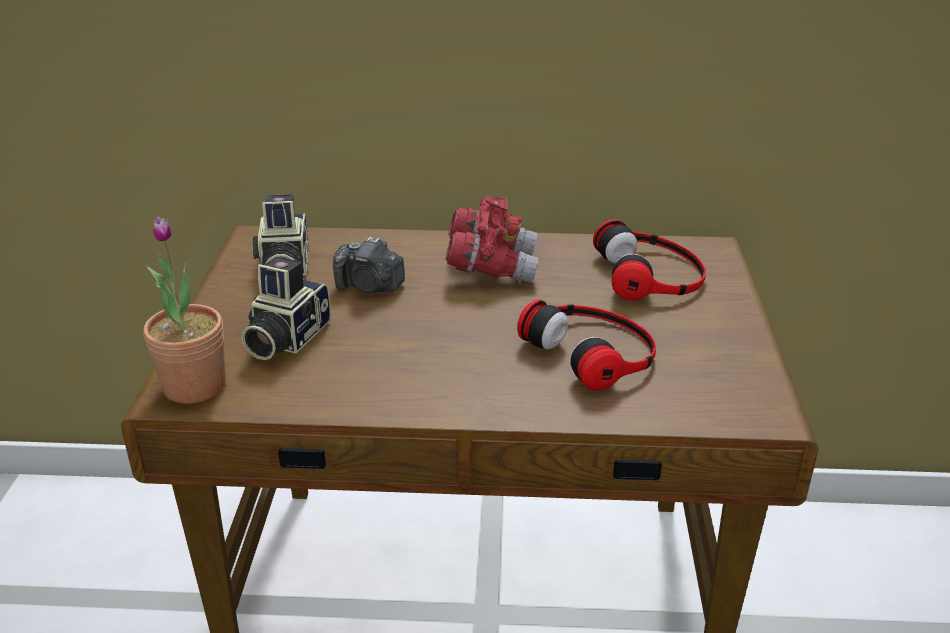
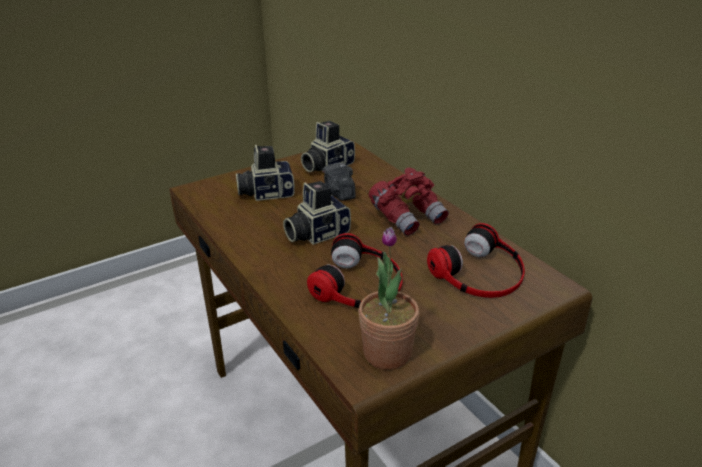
camera: 55 degrees right, 0 degrees up
potted plant [143,216,226,404] -> potted plant moved to [358,227,419,370]
none -> camera [283,181,351,245]

